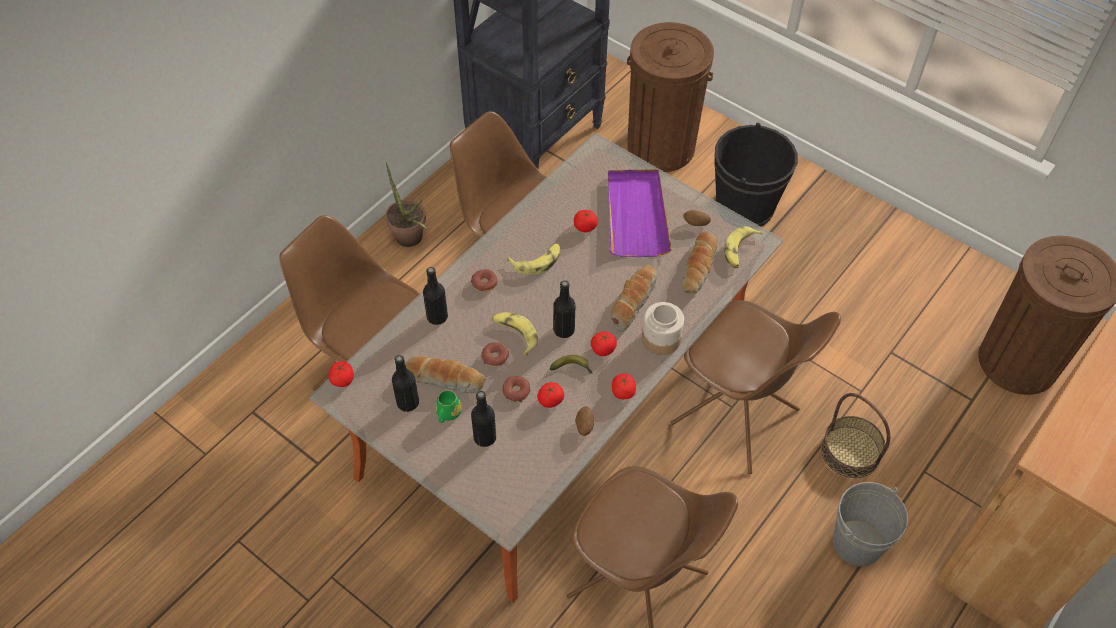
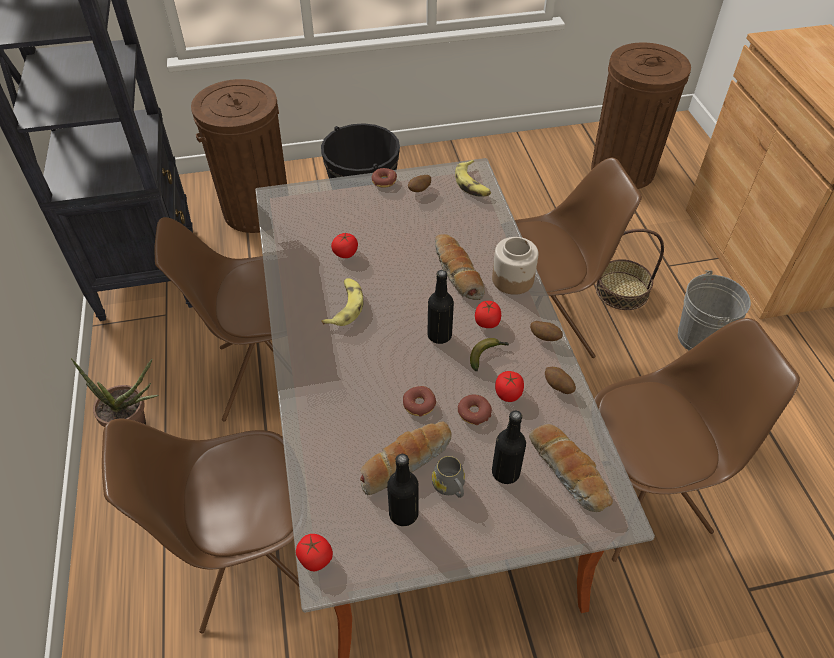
camera: 50 degrees left, 5 degrees down
black bottle [423,267,448,325] -> none
green mug [435,390,462,423] -> grey mug [432,456,465,498]
donut [471,269,497,292] -> donut moved to [372,168,397,188]
banana [492,312,538,356] -> none
purple tray [608,170,672,257] -> none
tomato [612,374,636,399] -> potato [530,321,563,341]
bread [681,232,717,294] -> bread moved to [529,424,613,512]

